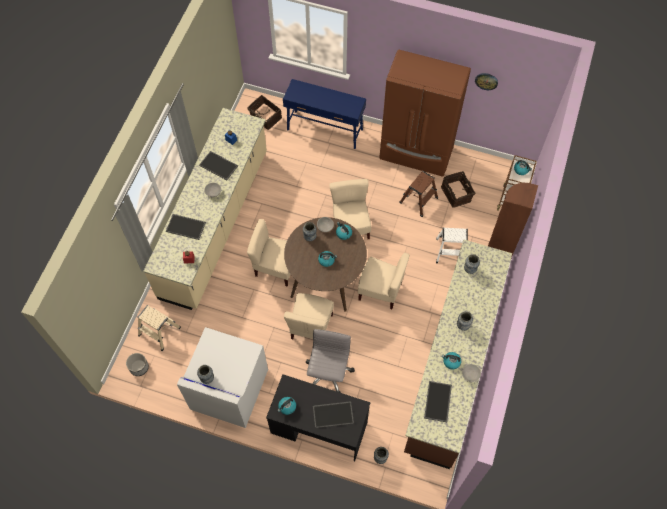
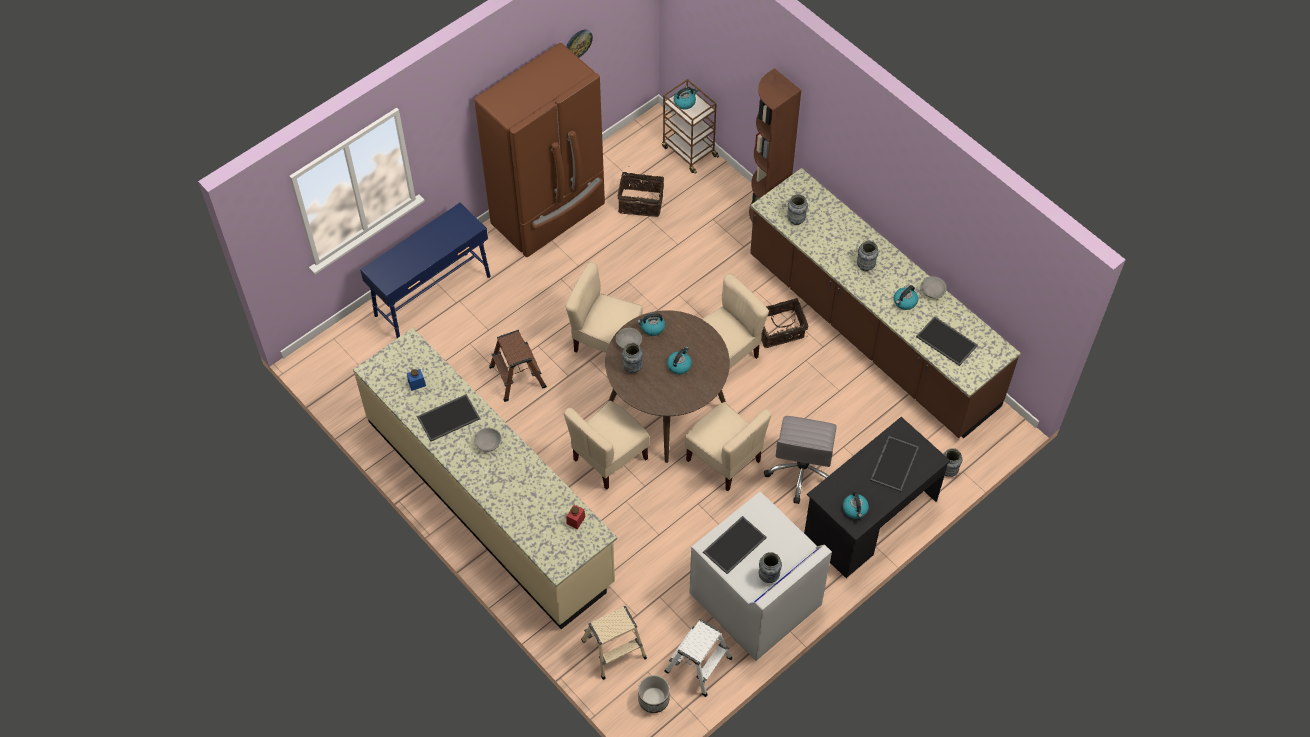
camera: 60 degrees left, 5 degrees down
tray [166,214,206,240] -> tray moved to [703,516,767,574]
basket [248,95,282,130] -> basket moved to [761,298,809,348]
grey office chair [306,329,355,393] -> grey office chair turned 120 degrees counterclockwise [764,416,837,504]
brown step ladder [399,171,438,217] -> brown step ladder moved to [489,330,547,402]
white step ladder [436,227,468,264] -> white step ladder moved to [664,619,732,697]

